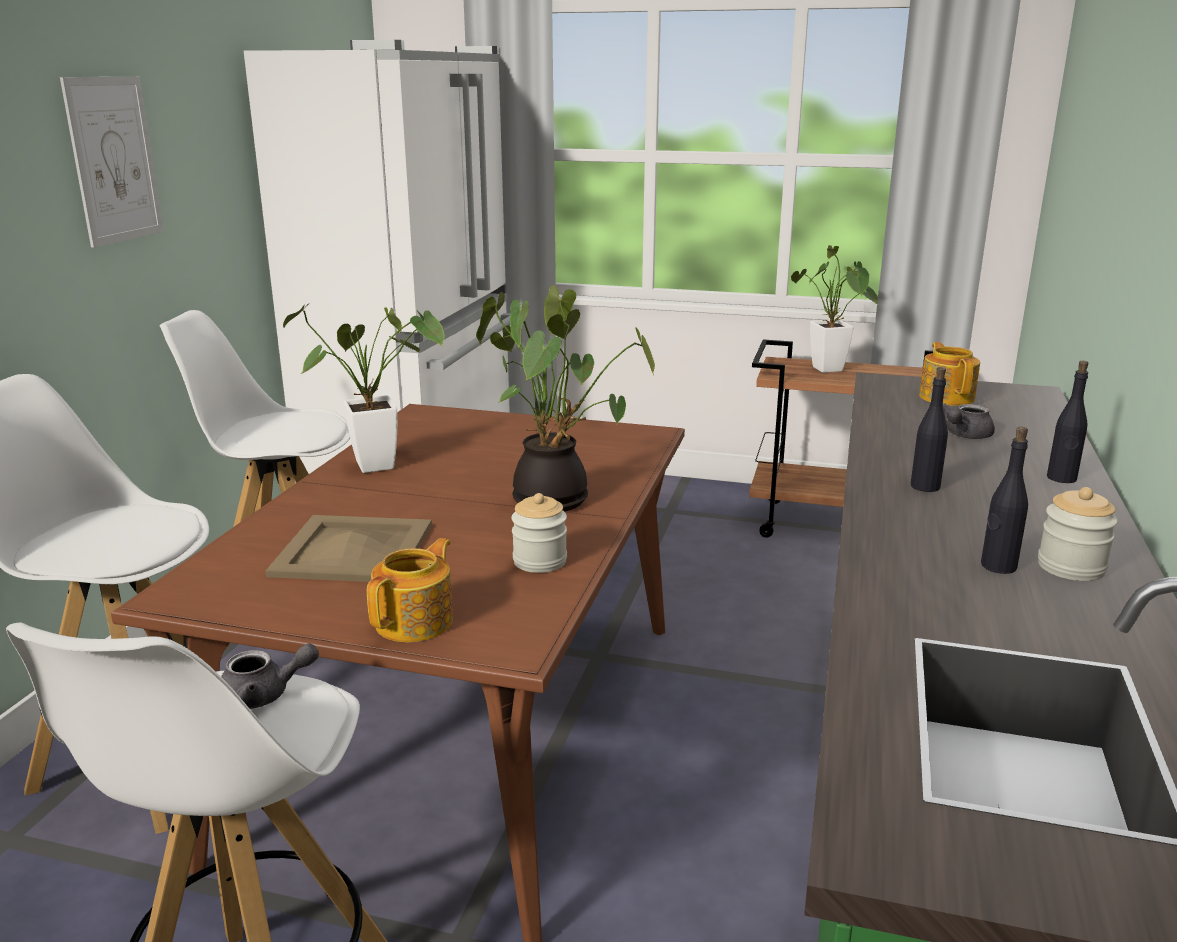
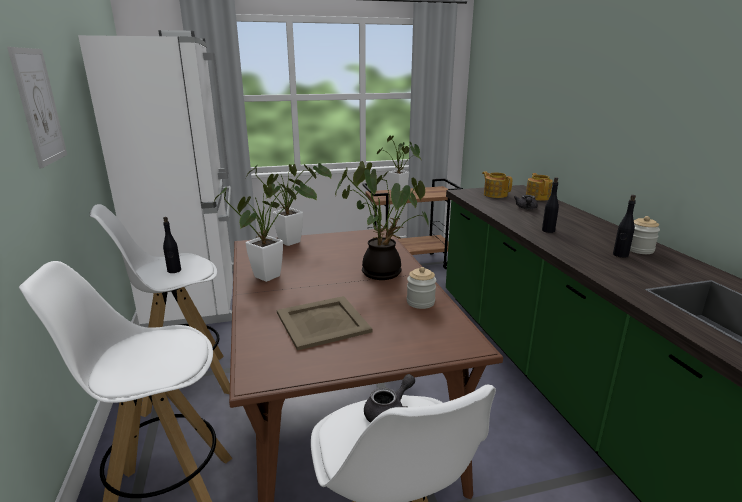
camera: 30 degrees left, 0 degrees up
teapot [367,538,453,642] -> teapot moved to [526,173,553,201]
black bottle [1047,361,1089,483] -> black bottle moved to [163,217,181,273]
none -> potted plant [246,163,332,246]

